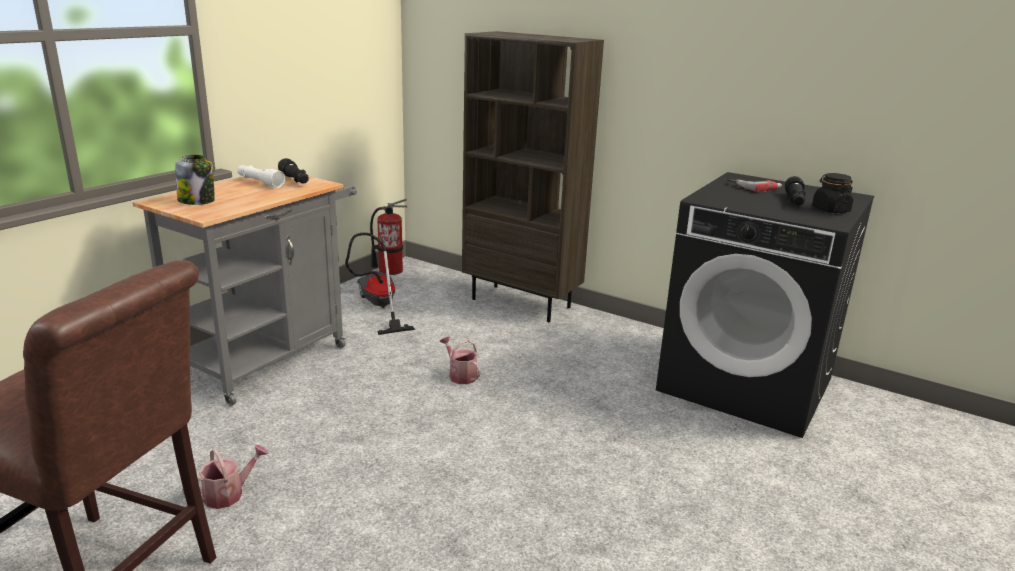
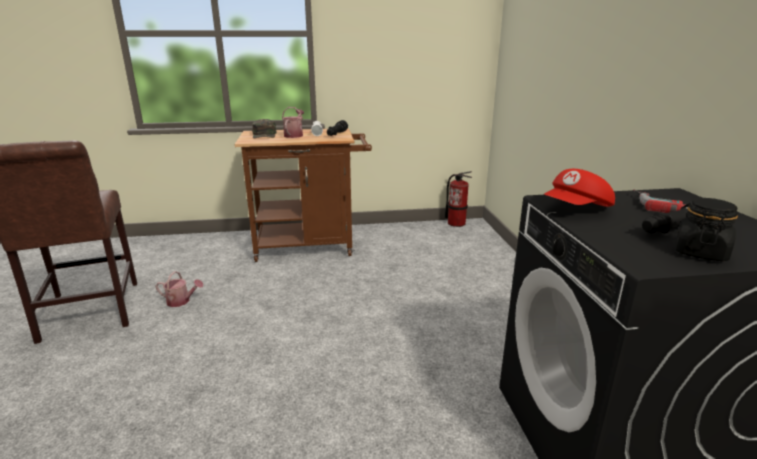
camera: 50 degrees right, 0 degrees up
grey cart [133,169,357,406] -> brown cart [234,128,372,262]
jar [175,154,215,205] -> green cap [252,119,277,138]
vacuum cleaner [345,233,415,335] -> none
watering can [440,336,481,384] -> watering can moved to [282,107,304,138]
brown bookcase [462,31,604,322] -> none
none -> red cap [544,169,615,207]

